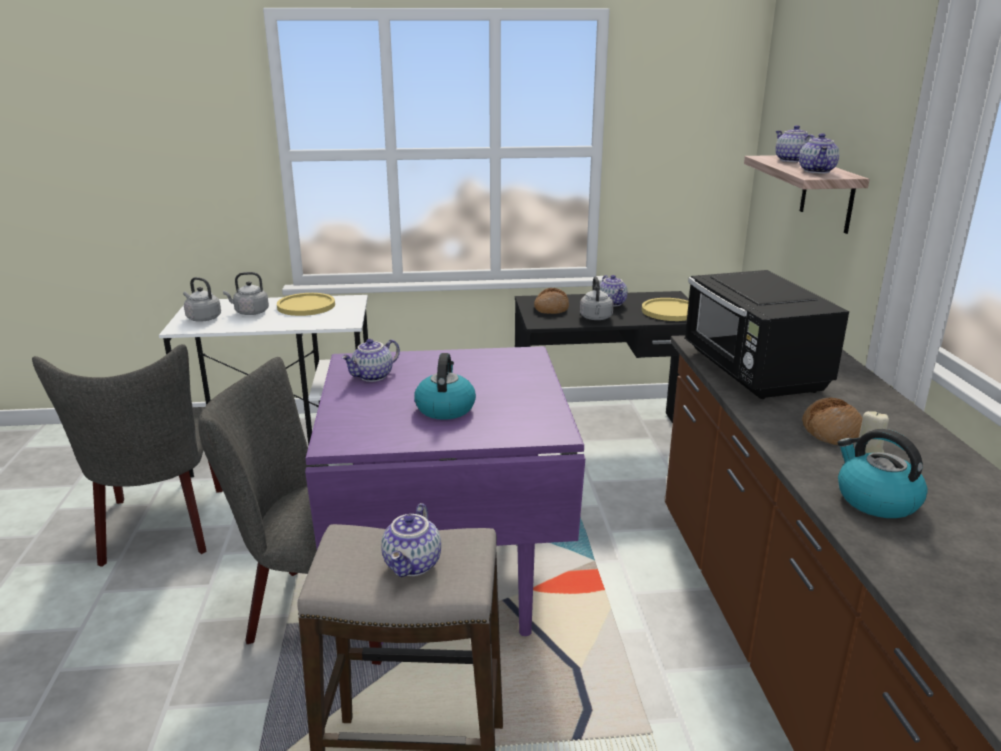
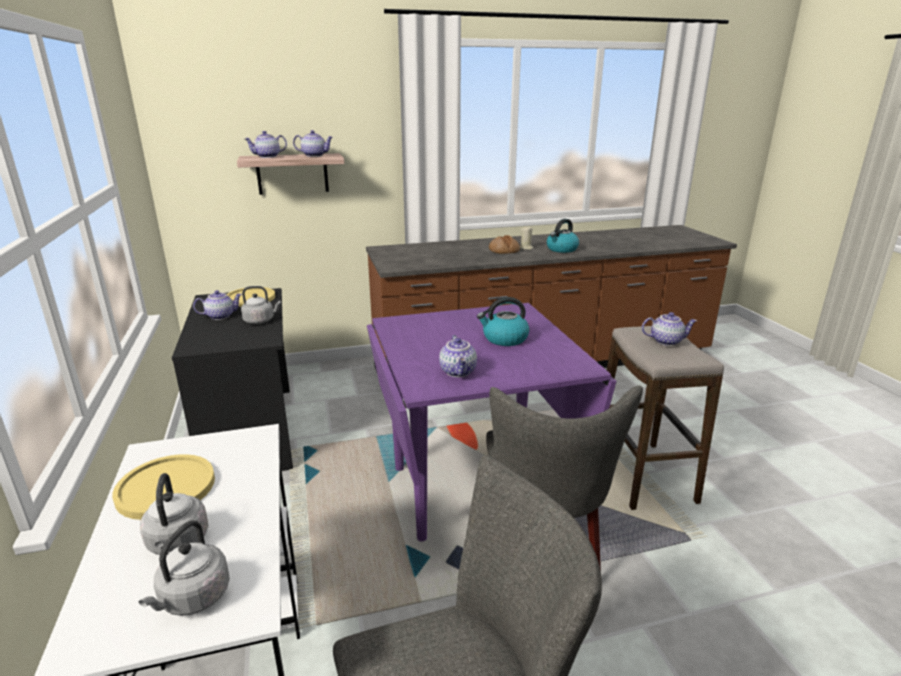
camera: 100 degrees left, 0 degrees up
teapot [341,339,400,382] -> teapot turned 45 degrees clockwise [439,335,477,377]
bread [534,288,569,314] -> none
black microwave [684,270,849,399] -> none

